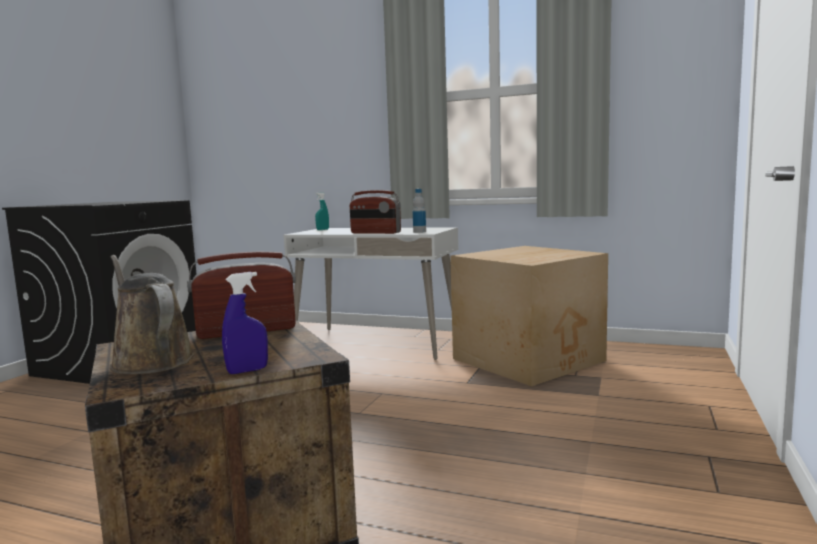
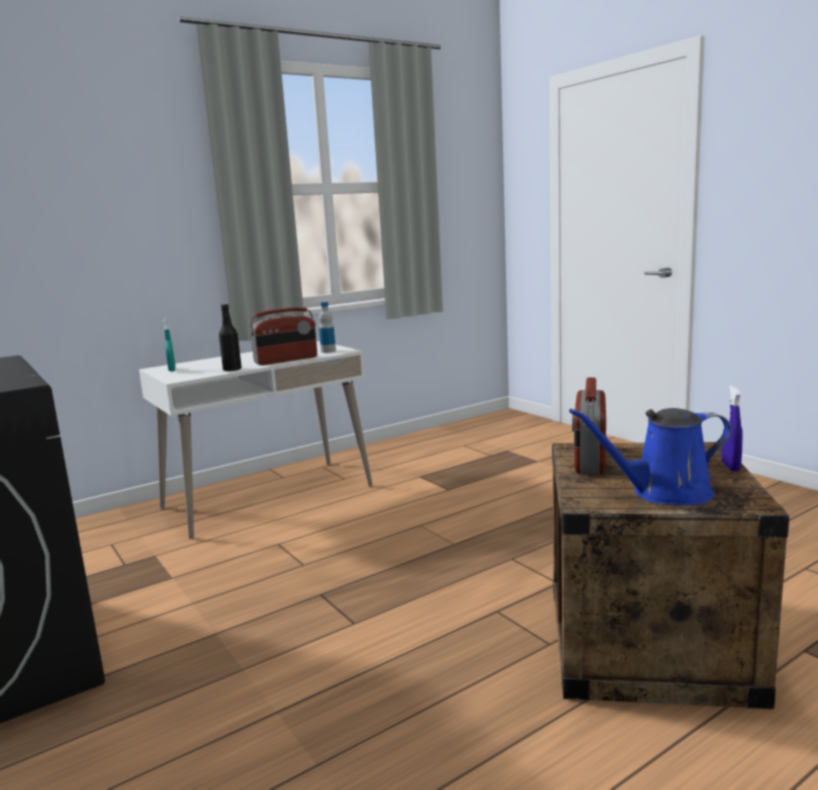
camera: 55 degrees left, 5 degrees up
brown watering can [110,255,194,374] -> blue watering can [569,408,732,506]
cardboard box [450,246,608,386] -> none
none -> black bottle [219,304,242,371]

